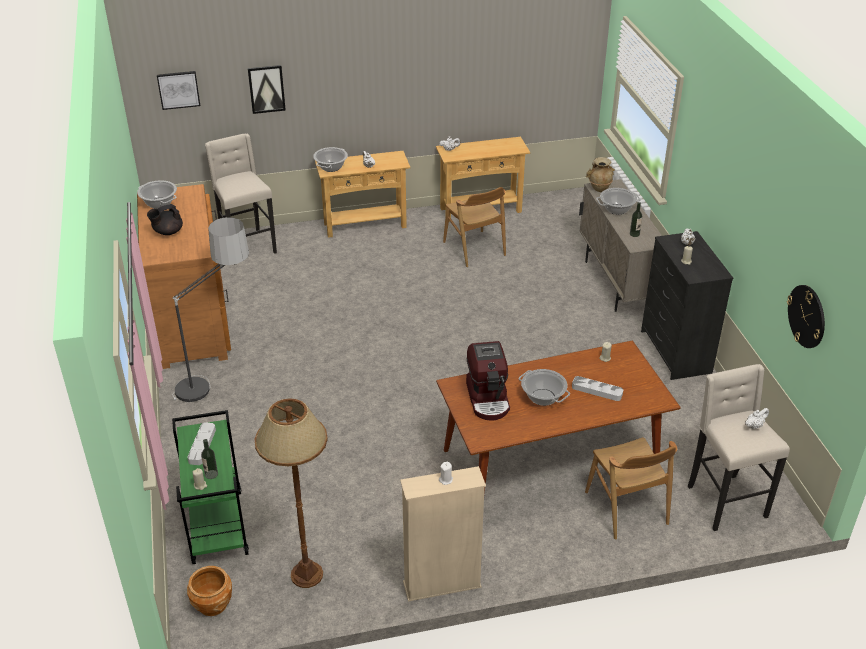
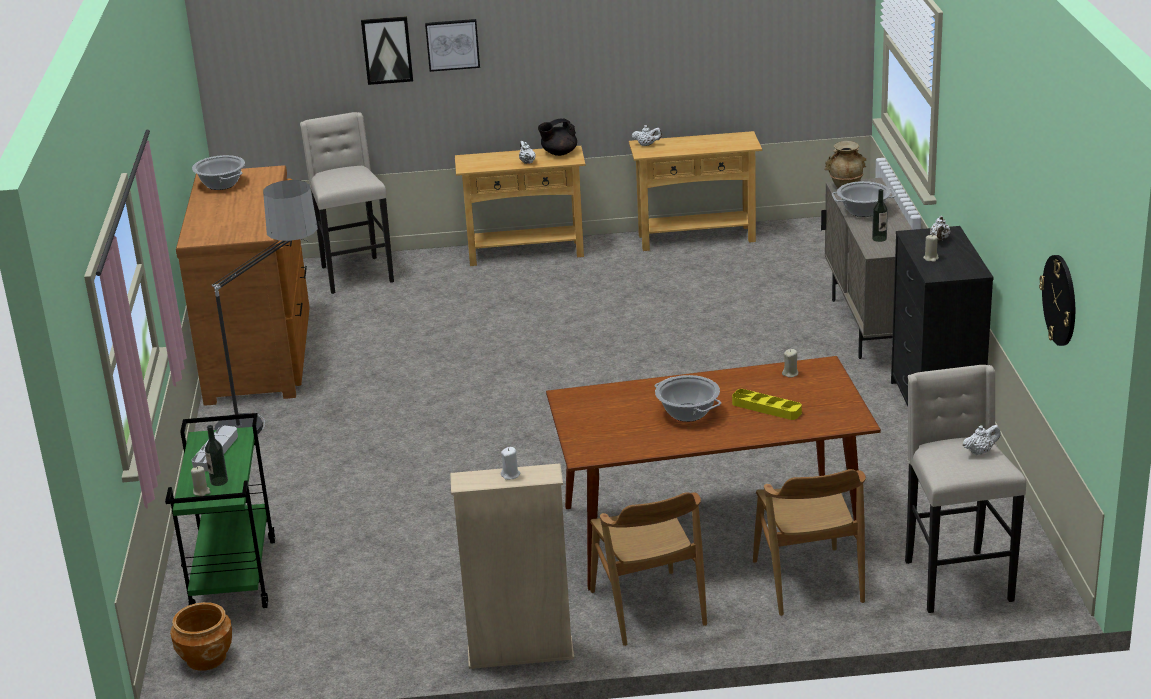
camera: 10 degrees right, 10 degrees down
black teapot [147,204,183,235] -> black teapot moved to [538,118,577,156]
picture [157,71,200,110] -> picture moved to [425,19,480,72]
brown floor lamp [255,398,328,588] -> none
cooking pot [313,147,348,172] -> none
brown chair [443,187,506,267] -> brown chair moved to [590,492,707,646]
coffee machine [466,341,510,420] -> none
grey tray [572,376,623,401] -> yellow tray [732,389,802,420]

